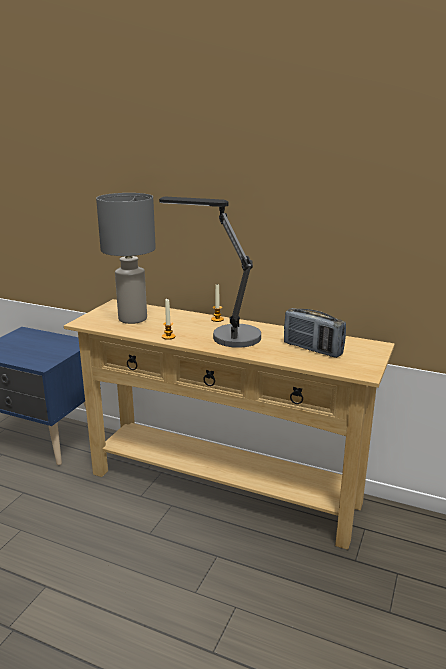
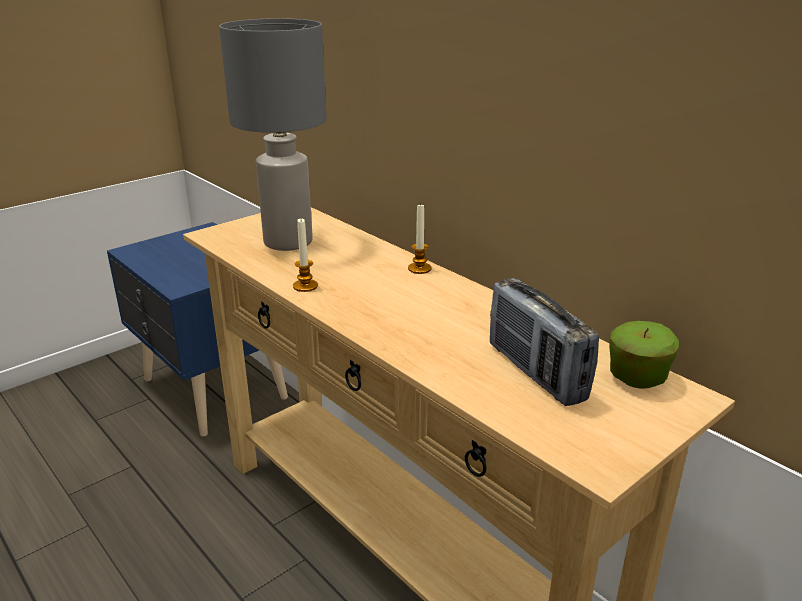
camera: 25 degrees right, 5 degrees up
table lamp [159,197,261,348] -> none
none -> apple [609,321,679,389]

